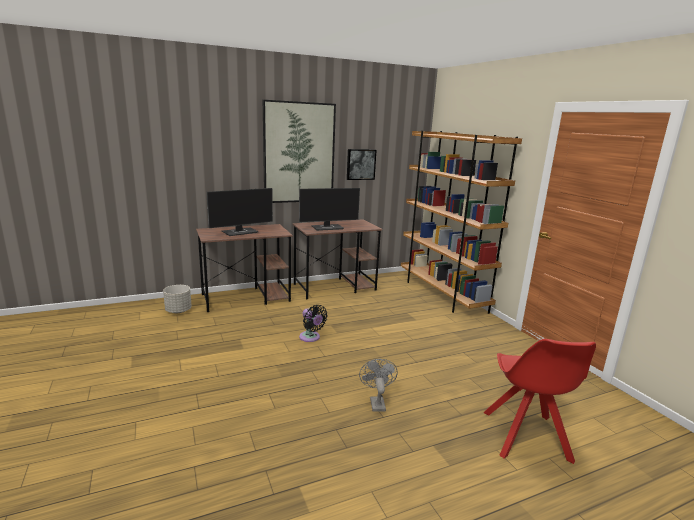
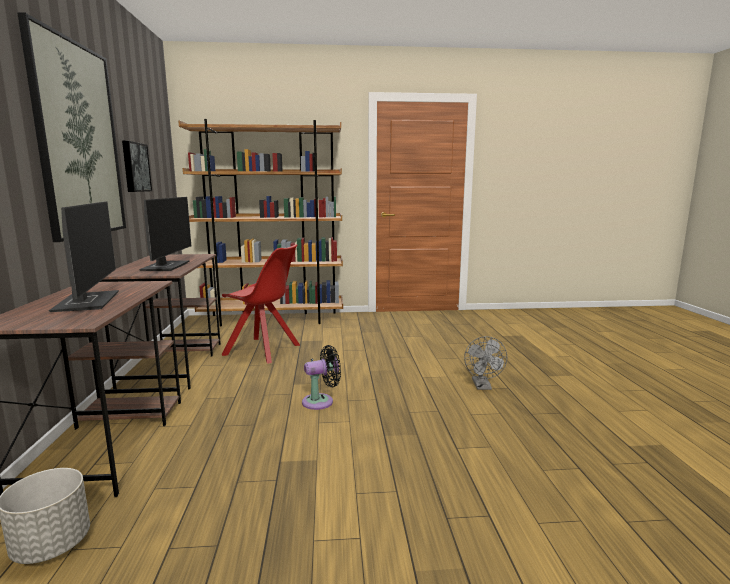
camera: 70 degrees left, 5 degrees down
grey fan [359,359,398,412] -> grey fan turned 105 degrees counterclockwise [464,336,507,390]
red chair [484,339,596,464] -> red chair moved to [222,244,300,364]

